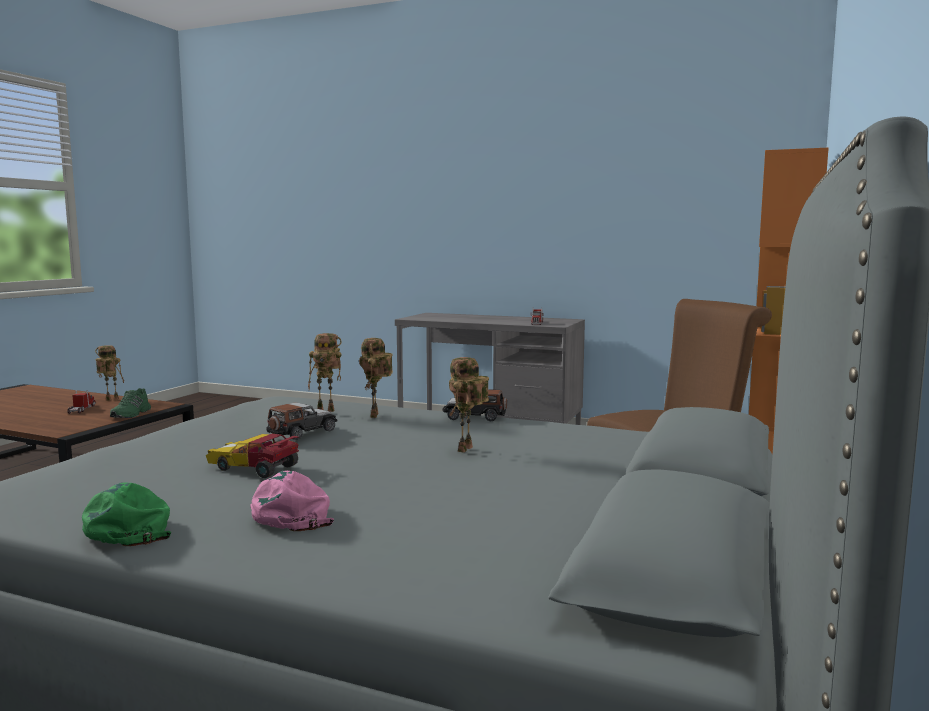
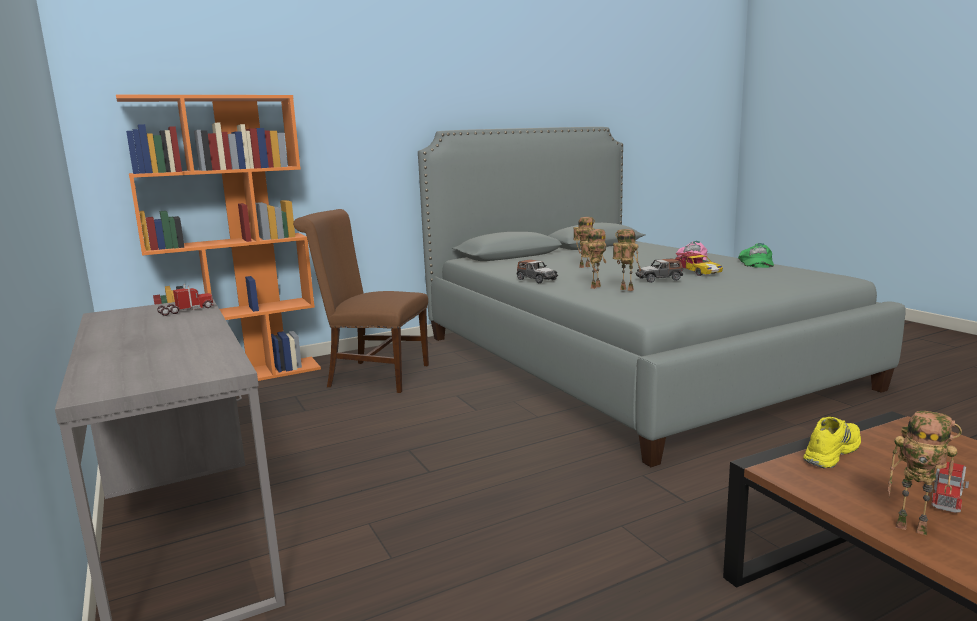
camera: 140 degrees left, 5 degrees up
green shoe [110,388,151,418] -> yellow shoe [803,417,861,469]

